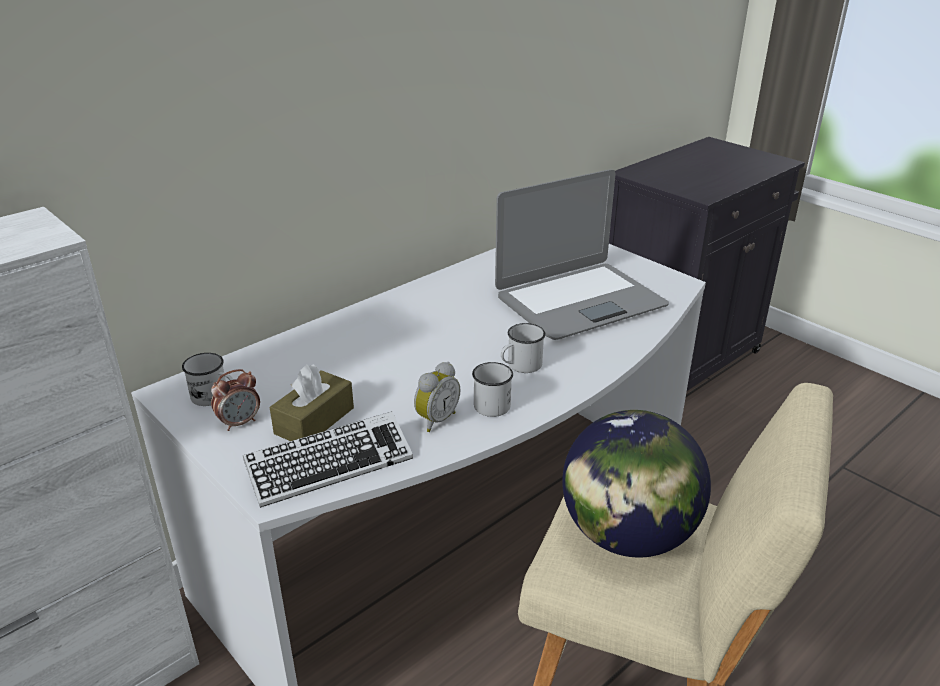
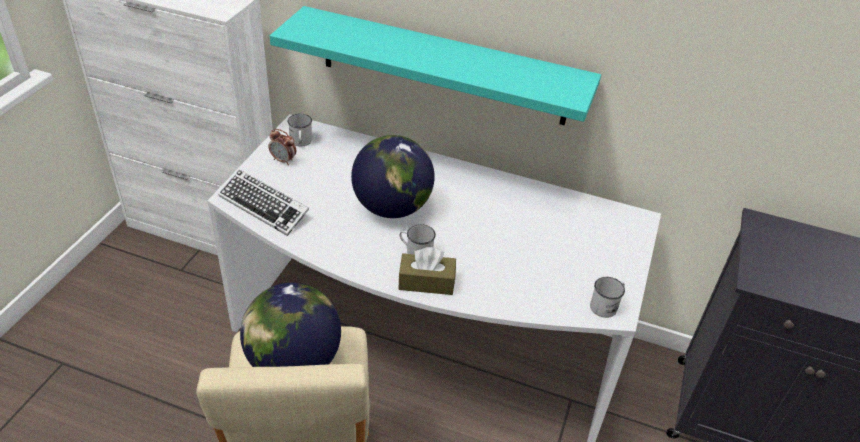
camera: 60 degrees right, 10 degrees up
brown tissue box [270,364,354,441] -> brown tissue box moved to [398,247,456,295]
alarm clock [414,362,460,432] -> none
white mug [472,362,513,417] -> white mug moved to [590,277,625,318]
laptop [495,169,669,340] -> none
none -> turquoise shelf [270,6,601,125]
none -> globe [351,135,435,218]

